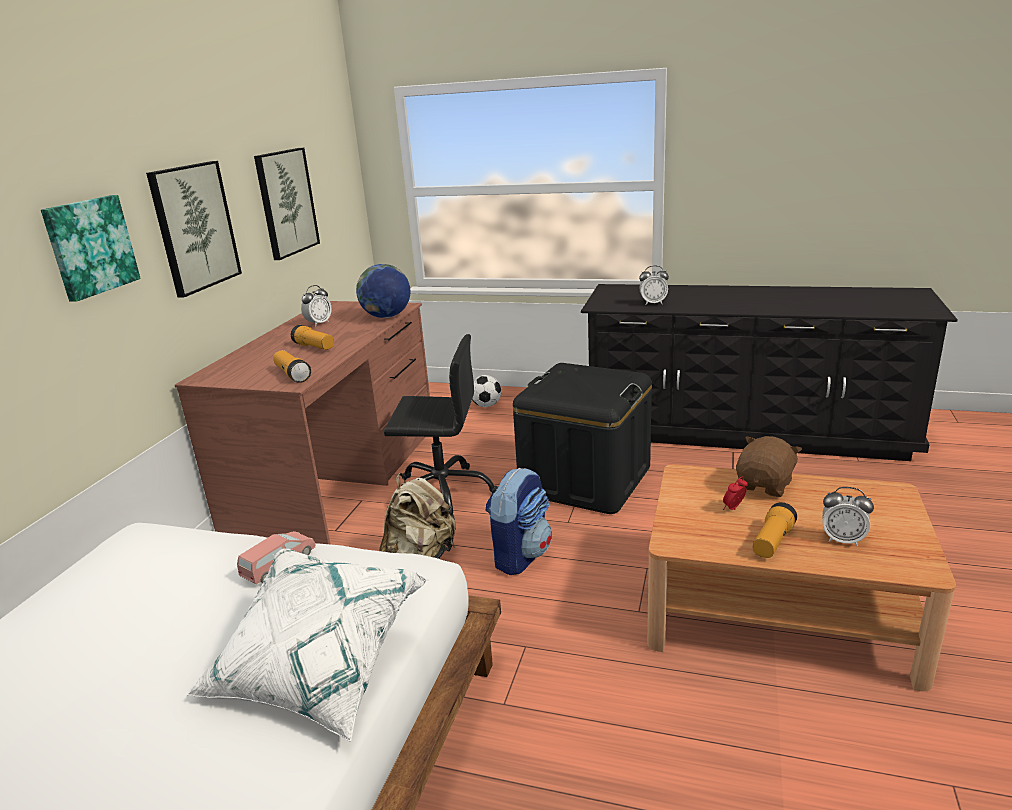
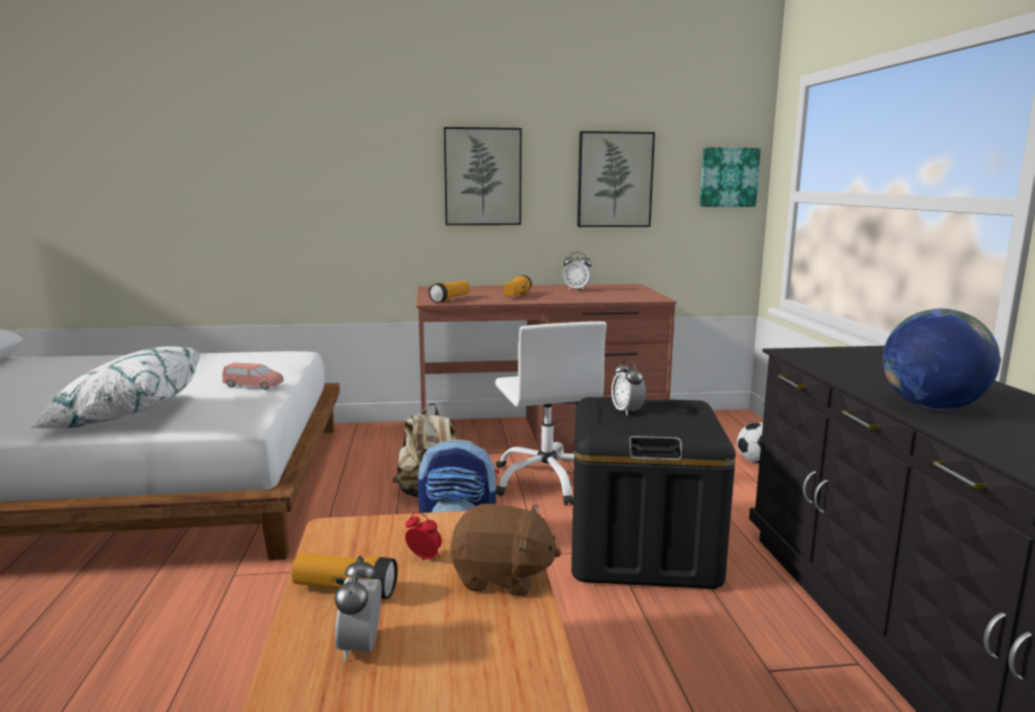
camera: 65 degrees right, 10 degrees down
picture [41,195,141,302] -> picture moved to [700,147,761,207]
globe [356,264,410,318] -> globe moved to [883,309,1000,410]
black office chair [384,334,498,520] -> white office chair [495,321,607,506]
alarm clock [639,266,669,305] -> alarm clock moved to [611,359,646,416]

